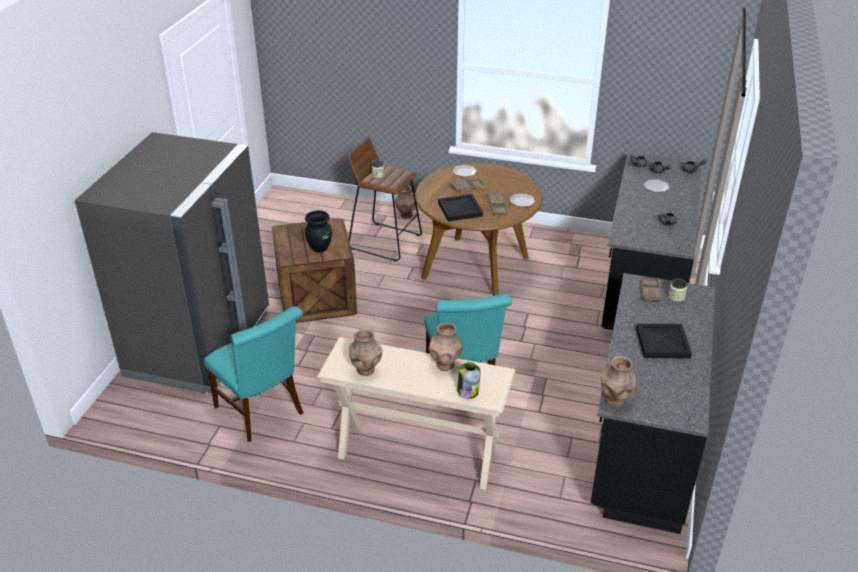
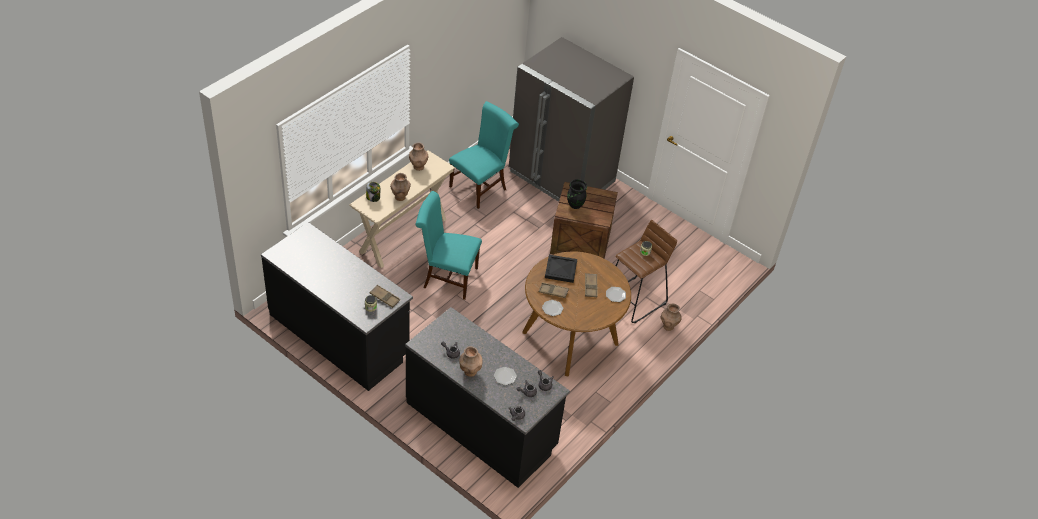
camera: 110 degrees right, 10 degrees up
turquoise chair [204,306,304,442] -> turquoise chair turned 150 degrees clockwise [449,101,519,209]
brown vase [601,356,636,407] -> brown vase moved to [459,346,482,377]
black tray [636,324,692,358] -> none

